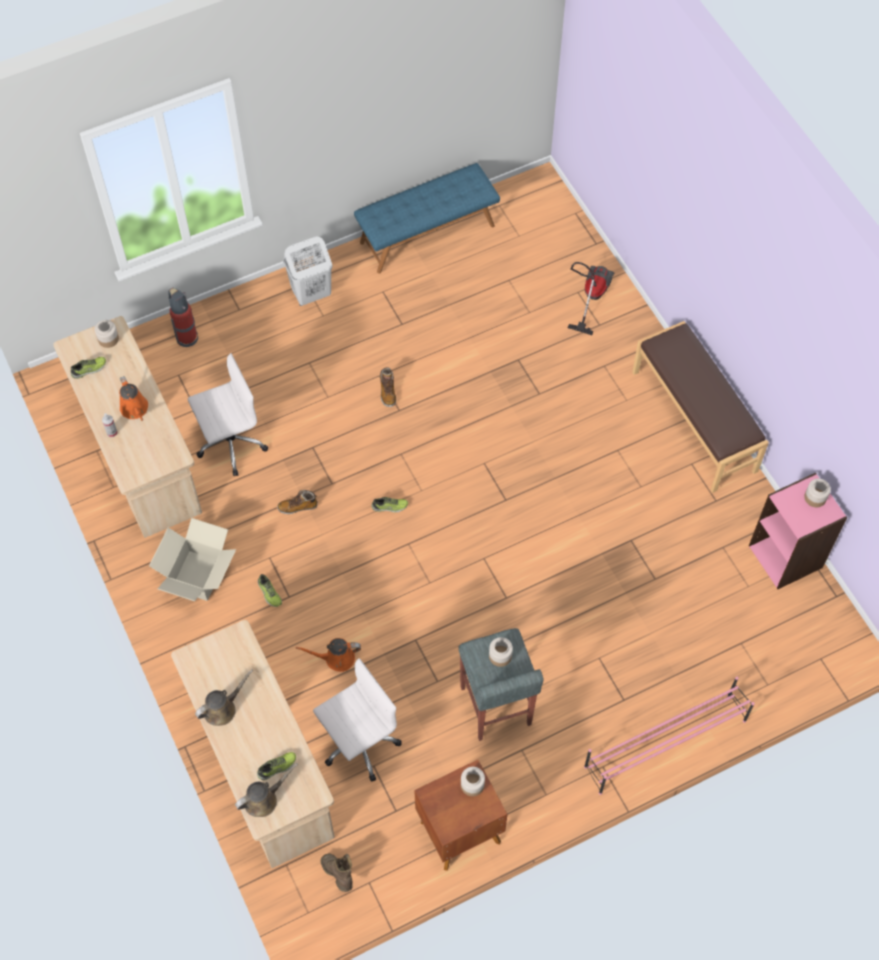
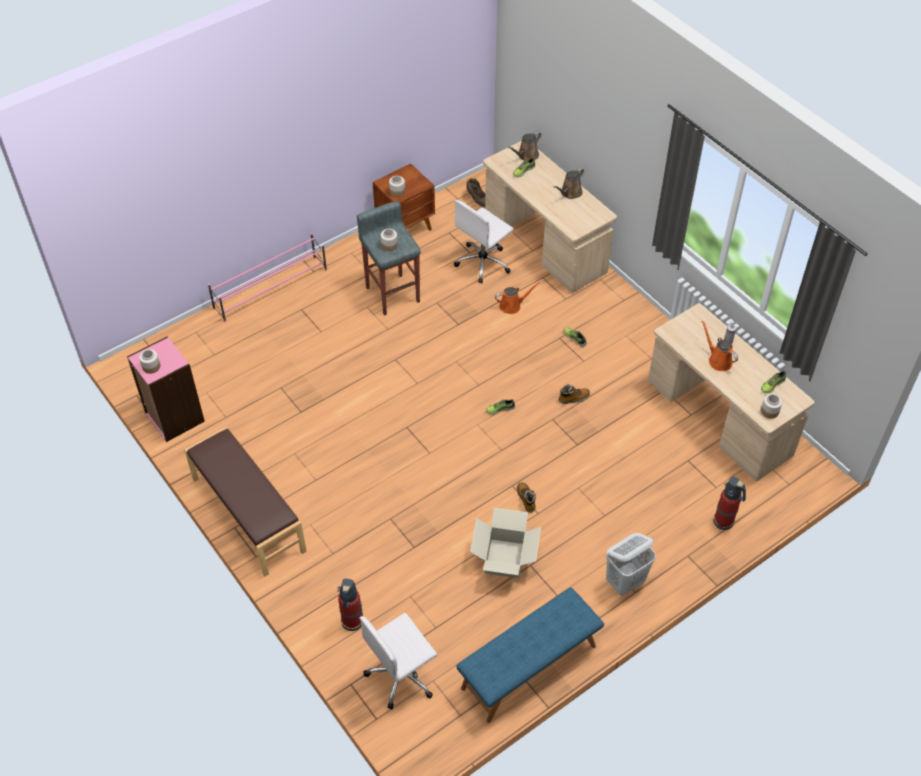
camera: 170 degrees right, 10 degrees down
cardboard box [149,518,236,601] -> cardboard box moved to [470,508,541,578]
white office chair [188,353,268,476] -> white office chair moved to [359,613,437,709]
vacuum cleaner [567,262,614,335] -> fire extinguisher [337,578,363,631]

